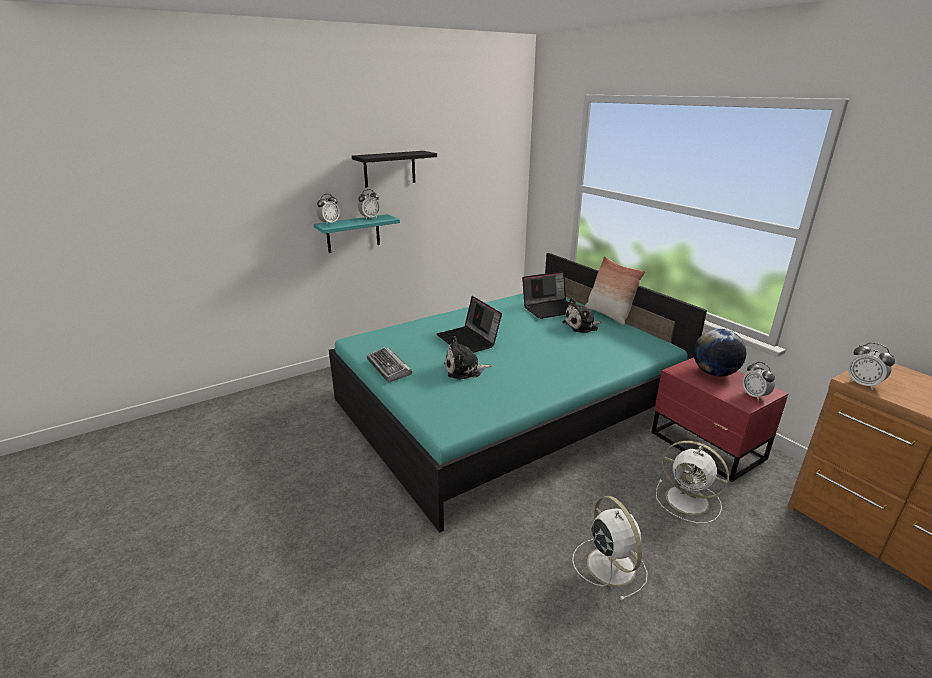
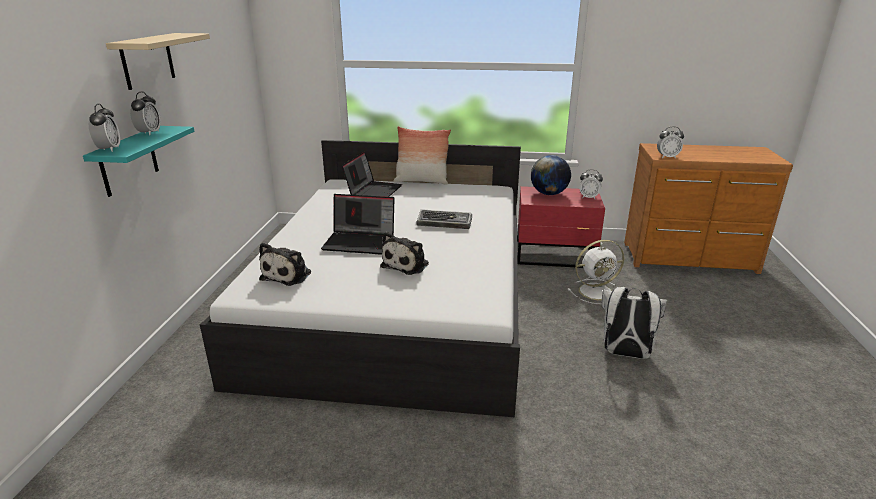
camera: 50 degrees left, 0 degrees up
turquoise bed [329,253,707,533] -> white bed [200,140,521,417]
black shelf [352,151,437,187] -> beige shelf [106,33,210,90]
keyboard [367,347,412,383] -> keyboard moved to [417,209,472,229]
plush toy [562,298,601,333] -> plush toy moved to [259,243,311,286]
white fan [572,496,648,600] -> white backpack [602,287,667,359]

